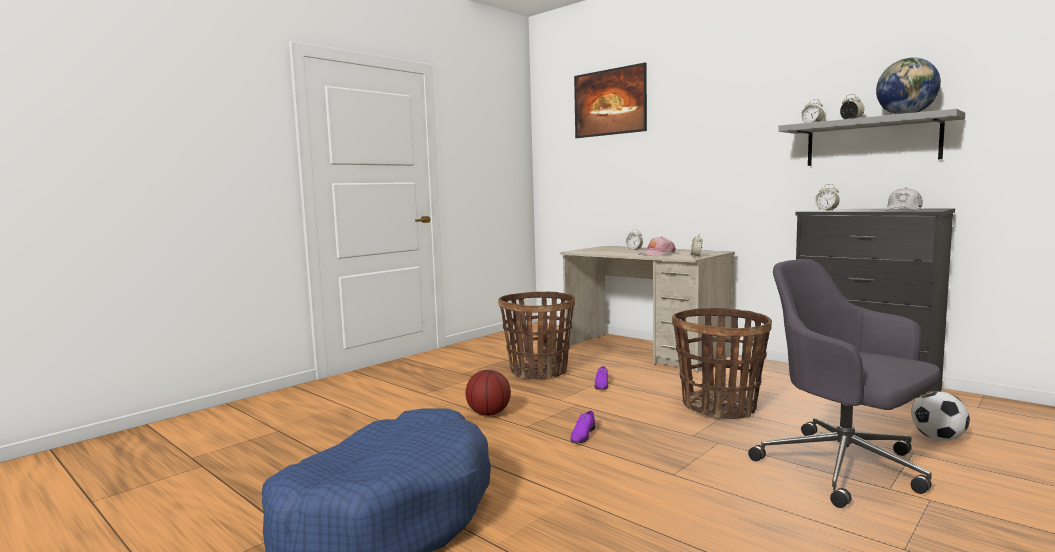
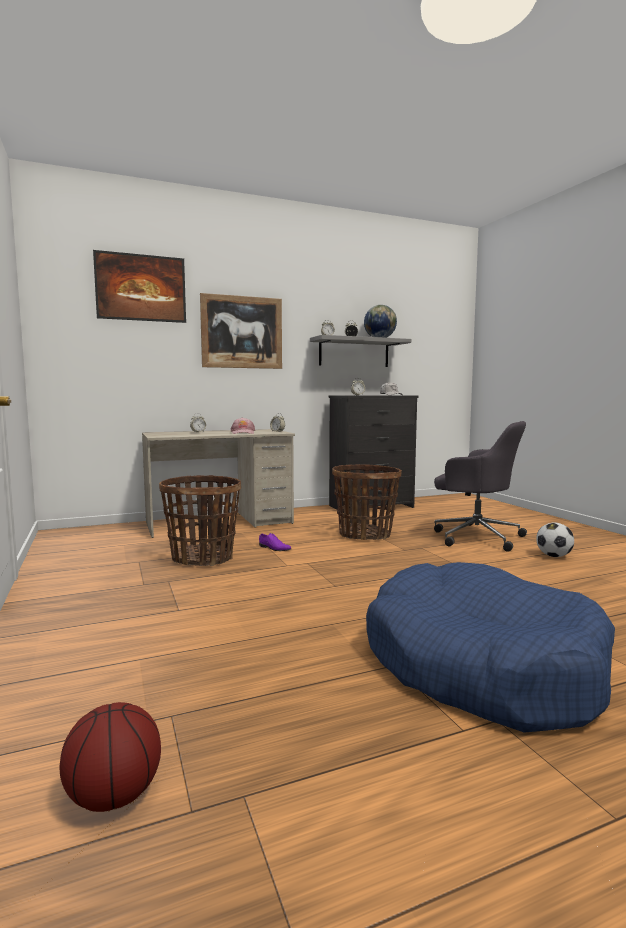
camera: 65 degrees left, 0 degrees up
basketball [466,370,511,416] -> basketball moved to [60,702,161,812]
purple shoe [571,411,595,443] -> none
grey office chair [748,259,941,508] -> grey office chair turned 135 degrees counterclockwise [434,421,527,552]
football [911,391,970,441] -> football moved to [536,522,574,557]
none -> picture [200,293,282,369]

